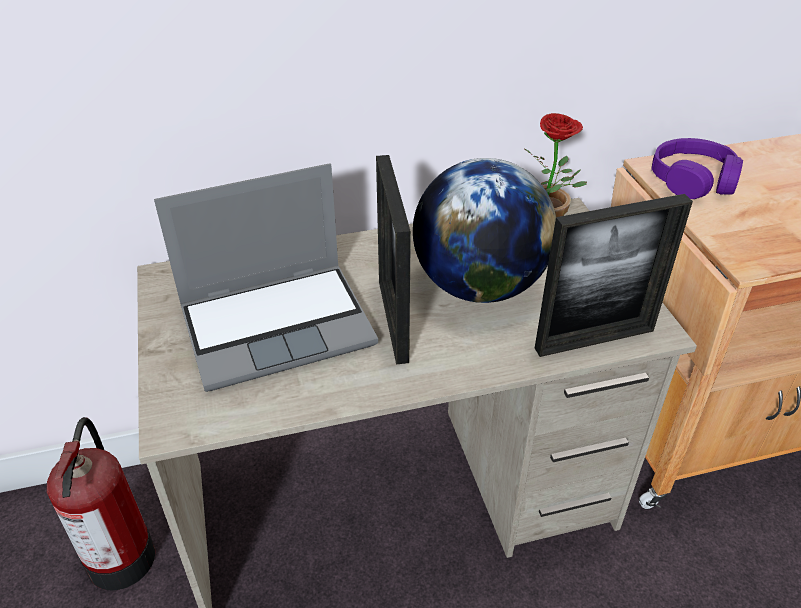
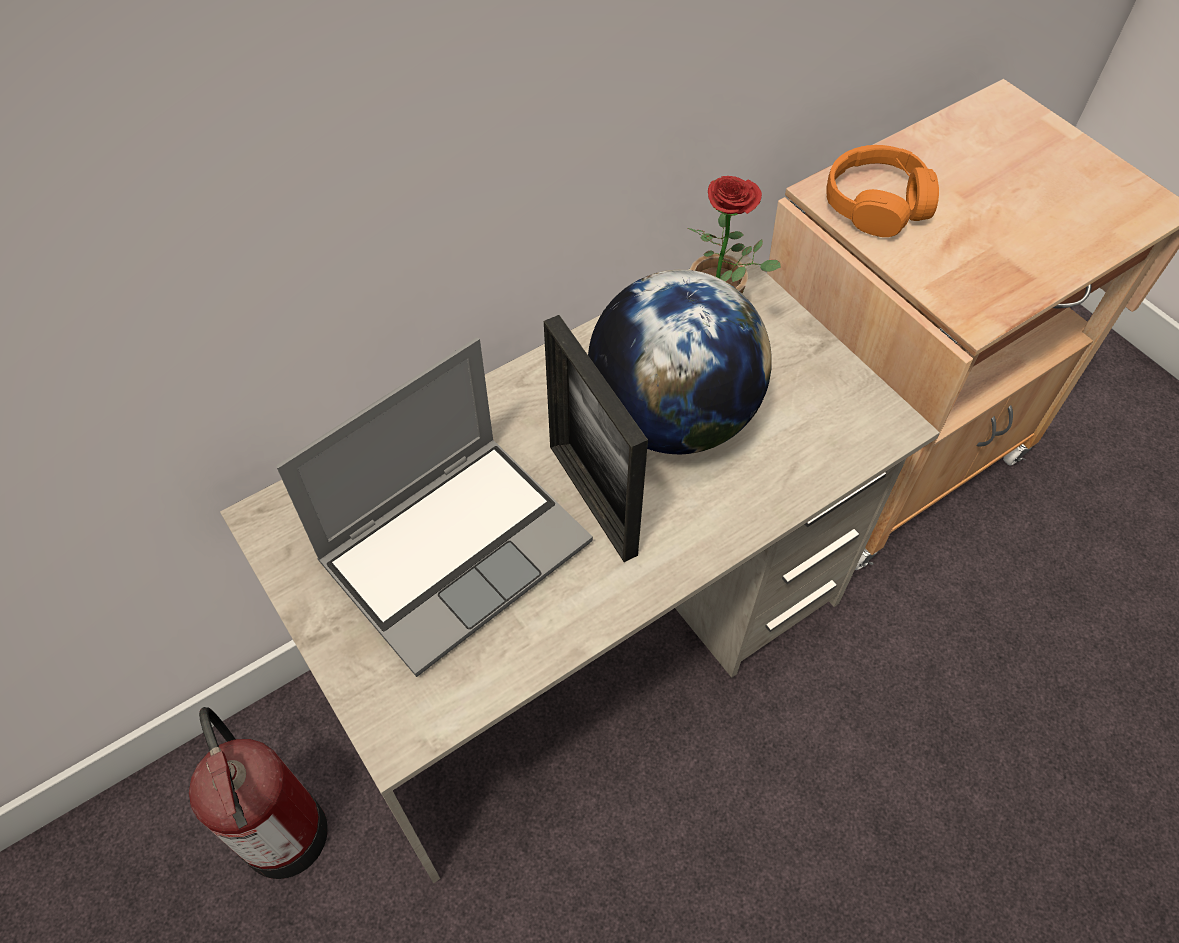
camera: 20 degrees left, 15 degrees up
picture frame [535,194,693,357] -> none
purple headphones [652,138,743,199] -> orange headphones [826,145,939,237]

